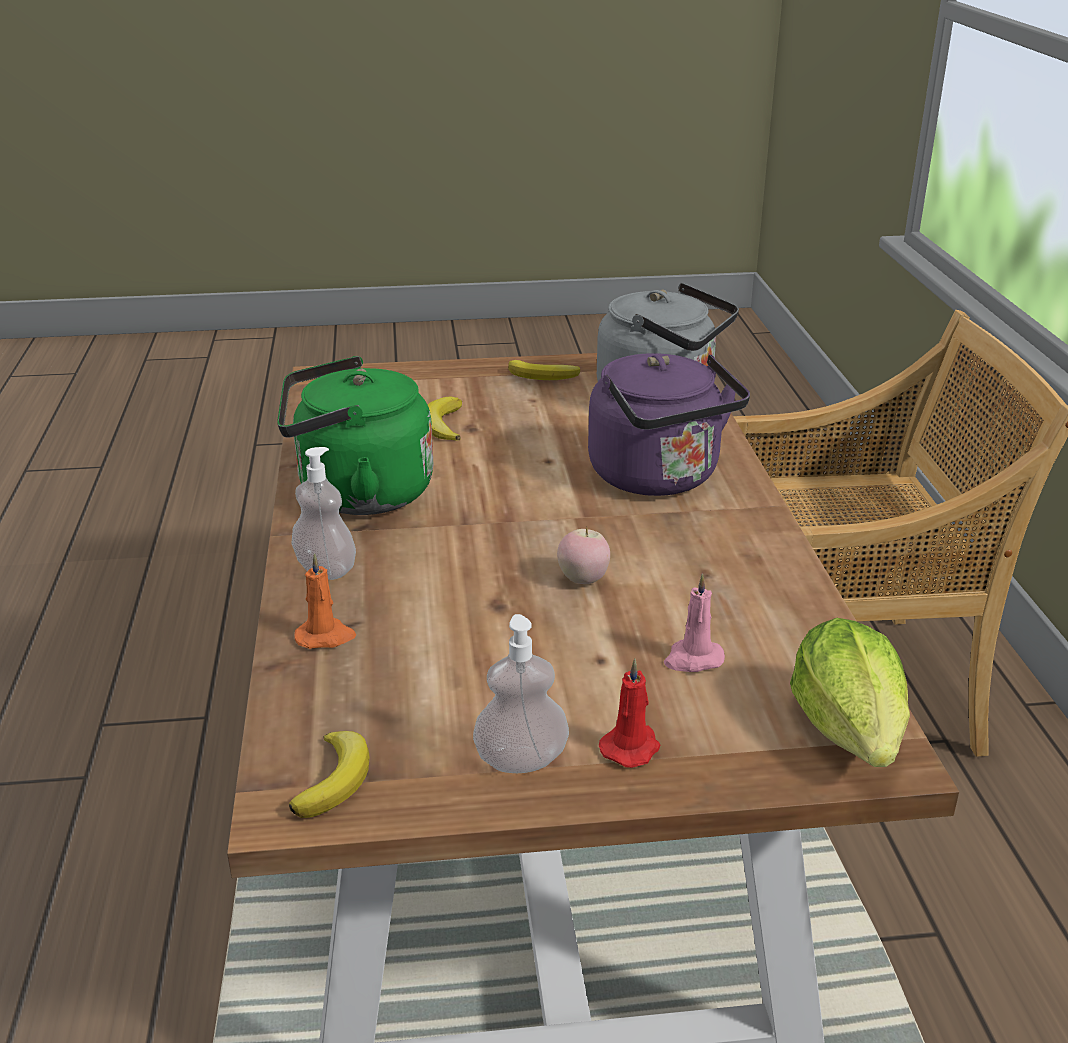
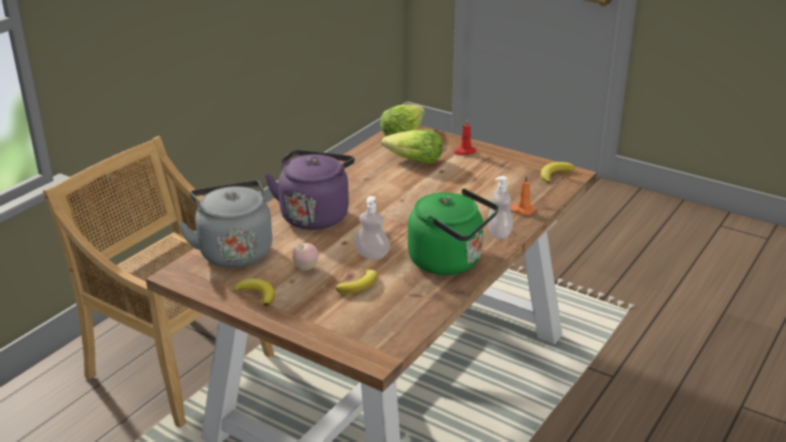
camera: 140 degrees left, 0 degrees up
soap dispenser [473,614,569,773] -> soap dispenser moved to [354,196,390,260]
apple [557,527,610,584] -> apple moved to [292,243,318,271]
pink candle [664,574,725,672] -> lettuce [382,130,443,164]

